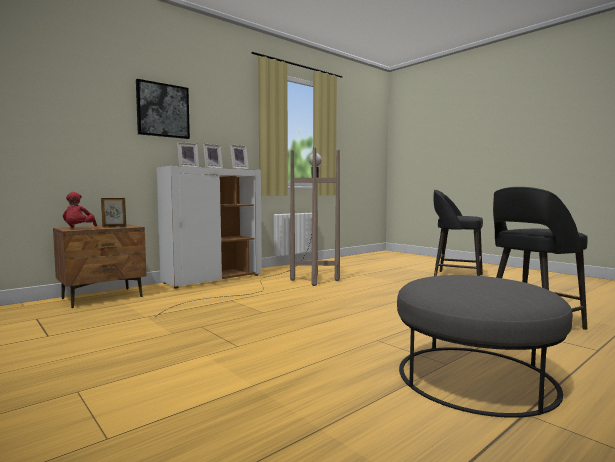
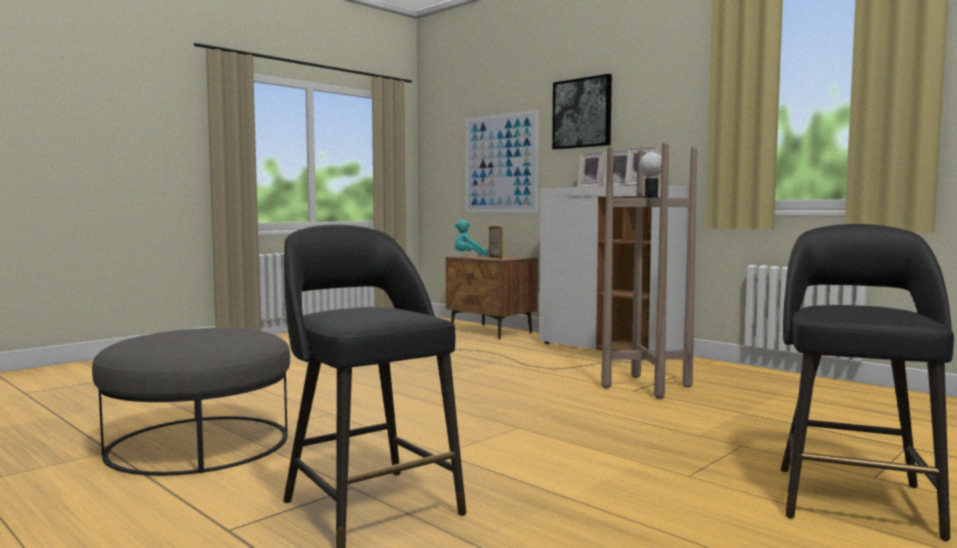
camera: 85 degrees right, 0 degrees up
red plush toy [62,192,97,228] -> turquoise plush toy [454,220,488,256]
none -> picture [465,109,539,212]

